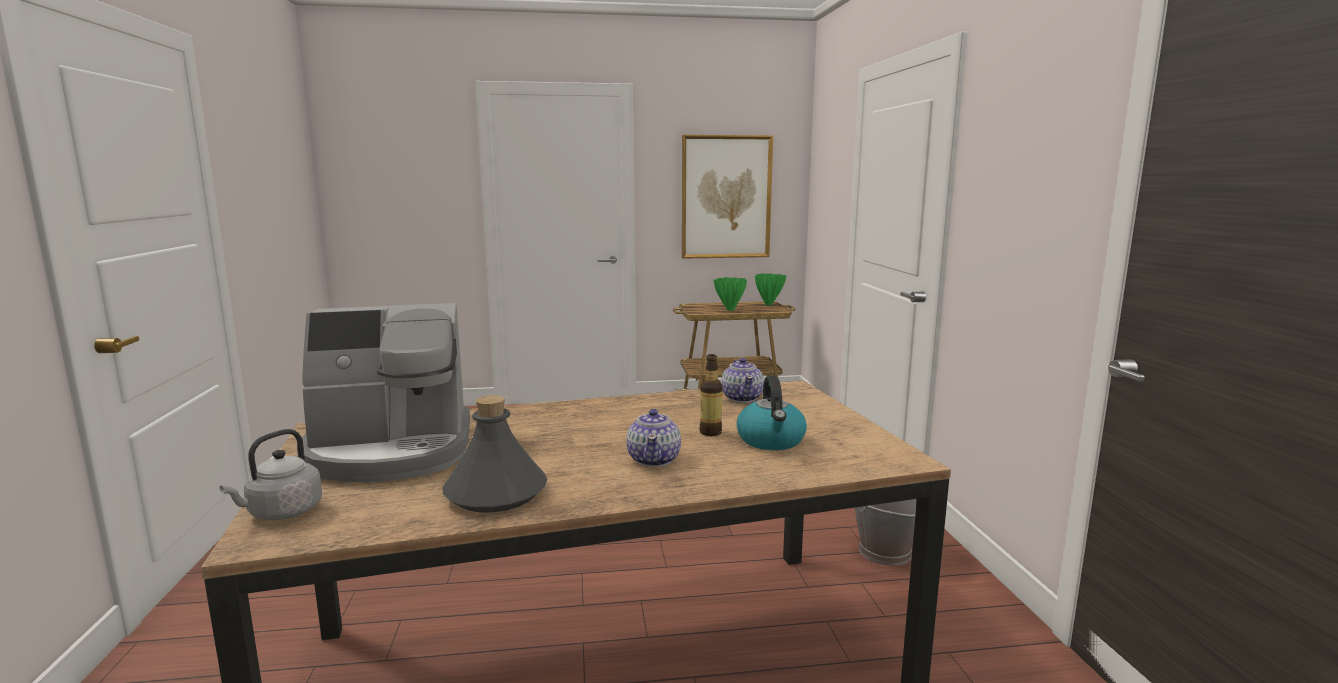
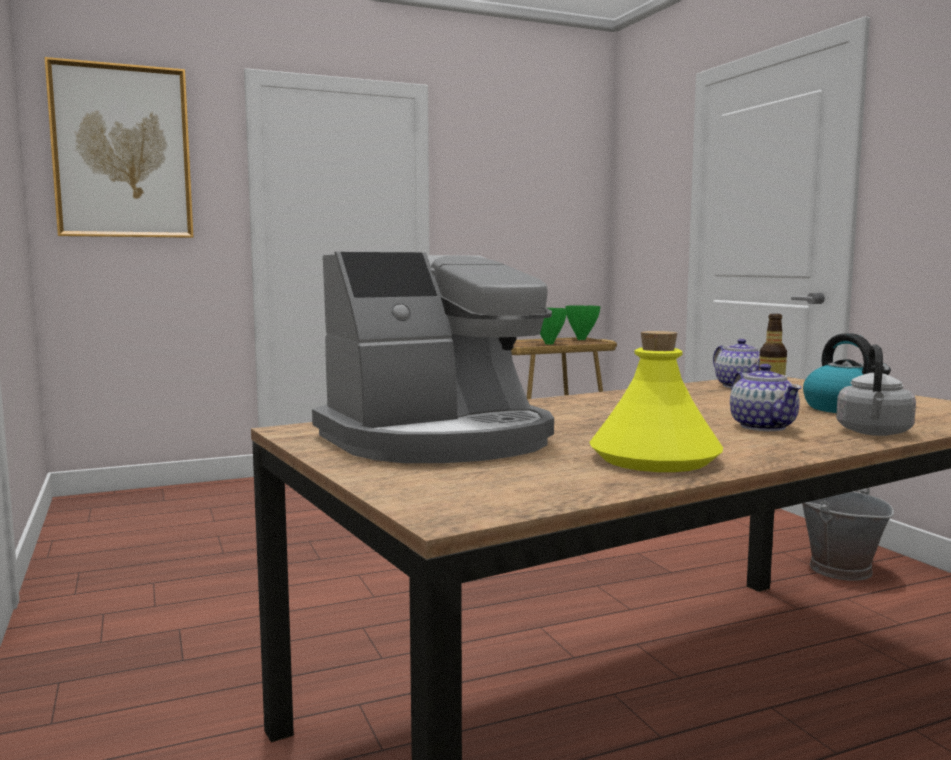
camera: 15 degrees left, 5 degrees down
grey kettle [219,429,322,520] -> grey kettle moved to [836,344,916,436]
grey bottle [442,395,547,513] -> yellow bottle [589,331,723,472]
picture [682,135,773,259] -> picture moved to [44,57,193,238]

